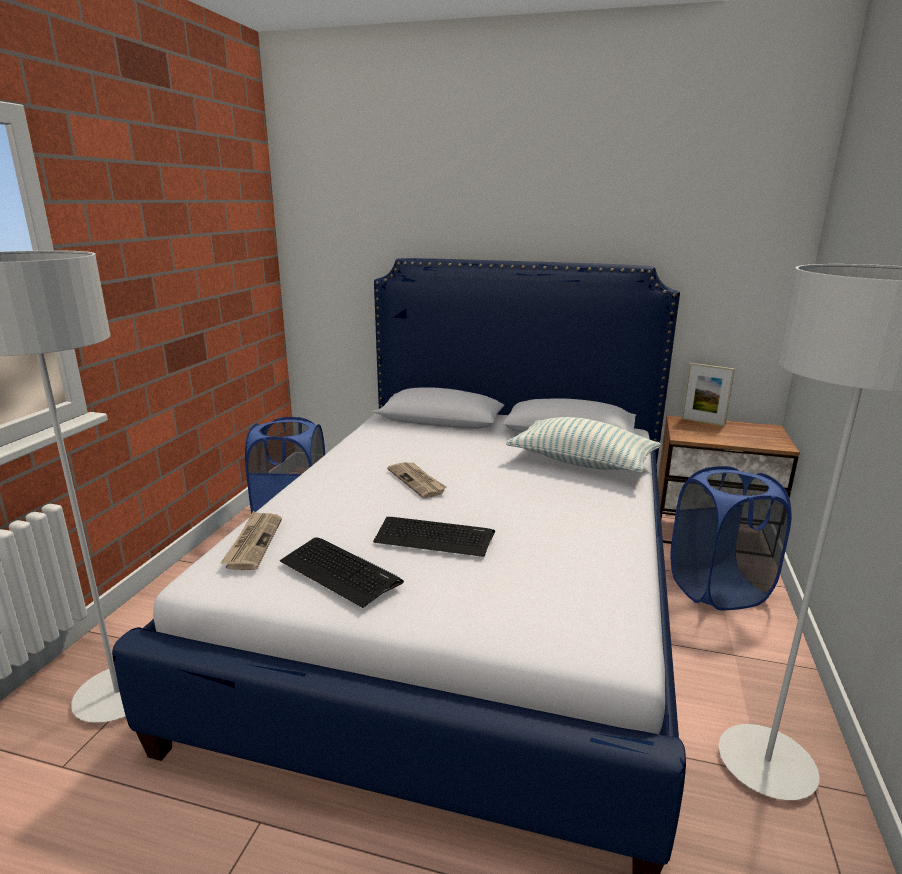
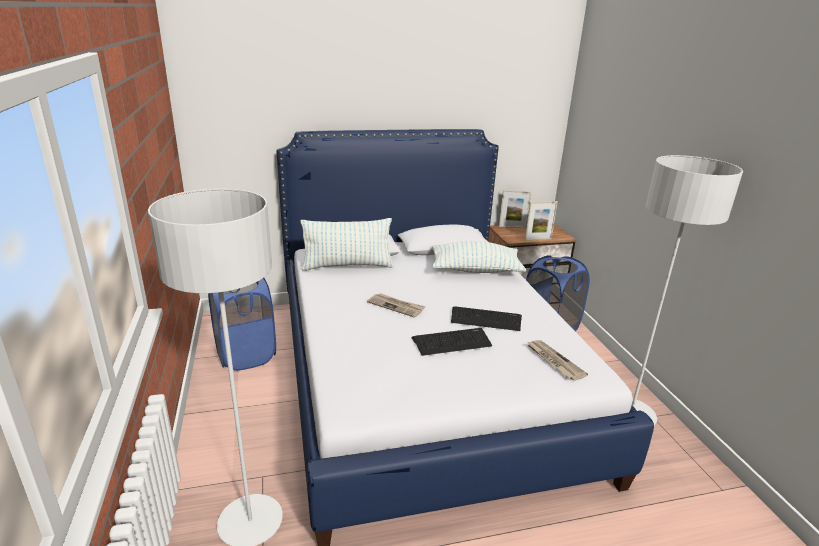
camera: 30 degrees left, 5 degrees up
newspaper [221,511,282,570] -> newspaper moved to [527,340,588,381]
keyboard [280,537,404,608] -> keyboard moved to [451,307,522,331]
none -> pillow [301,218,393,271]
none -> picture frame [525,201,558,241]

